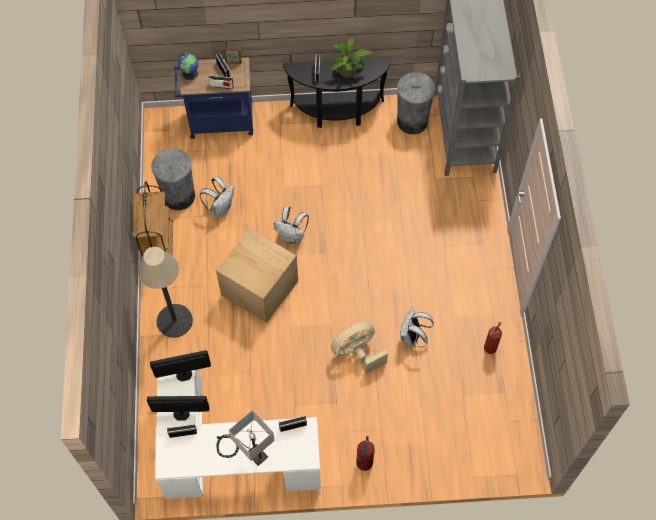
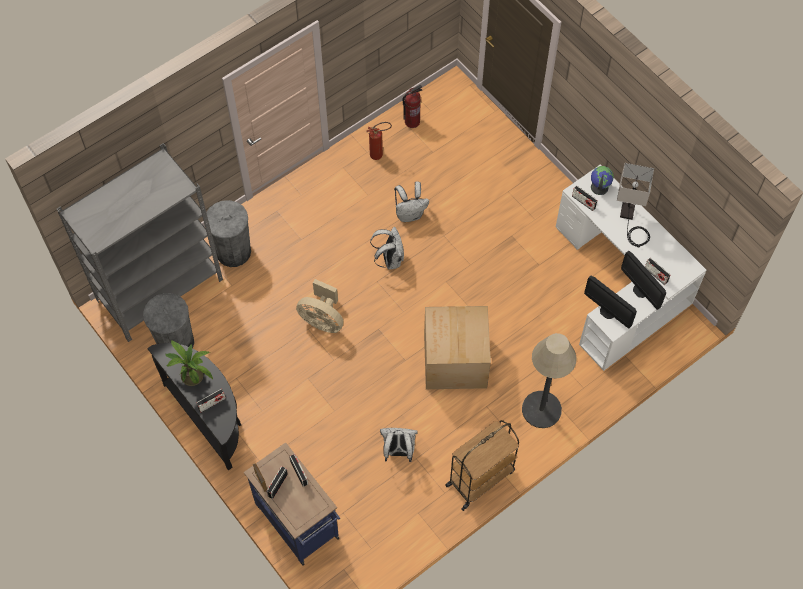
camera: 125 degrees left, 0 degrees up
grey trash can [151,148,195,210] -> grey trash can moved to [206,200,251,267]
globe [178,53,199,80] -> globe moved to [591,166,614,195]
white backpack [274,206,309,245] -> white backpack moved to [370,227,404,269]
beige fan [331,322,388,374] -> beige fan moved to [296,279,344,333]
fire extinguisher [356,436,375,471] -> fire extinguisher moved to [402,85,422,128]

